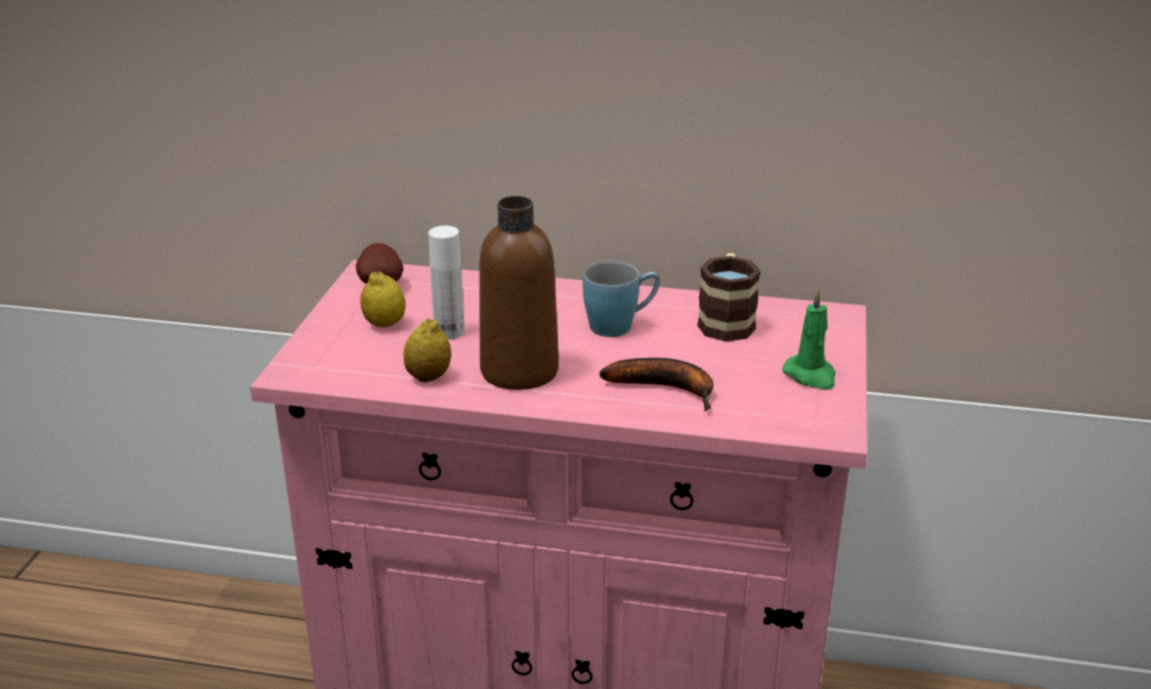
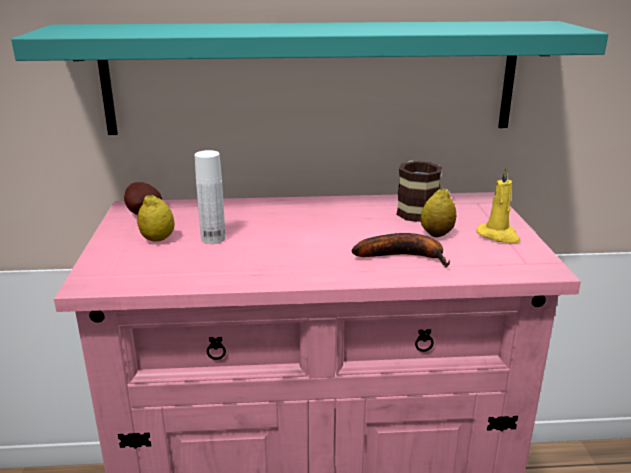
camera: 15 degrees left, 5 degrees down
lemon [403,318,451,382] -> lemon moved to [421,188,457,237]
brown bottle [479,196,559,390] -> none
blue mug [583,261,660,337] -> none
green candle [782,289,836,390] -> yellow candle [476,166,521,243]
none -> turquoise shelf [11,21,608,135]

